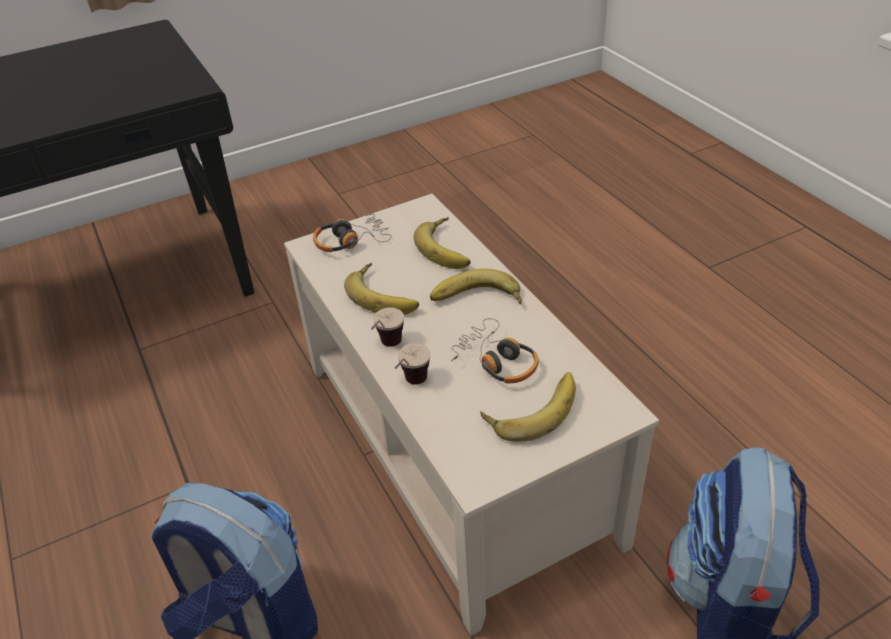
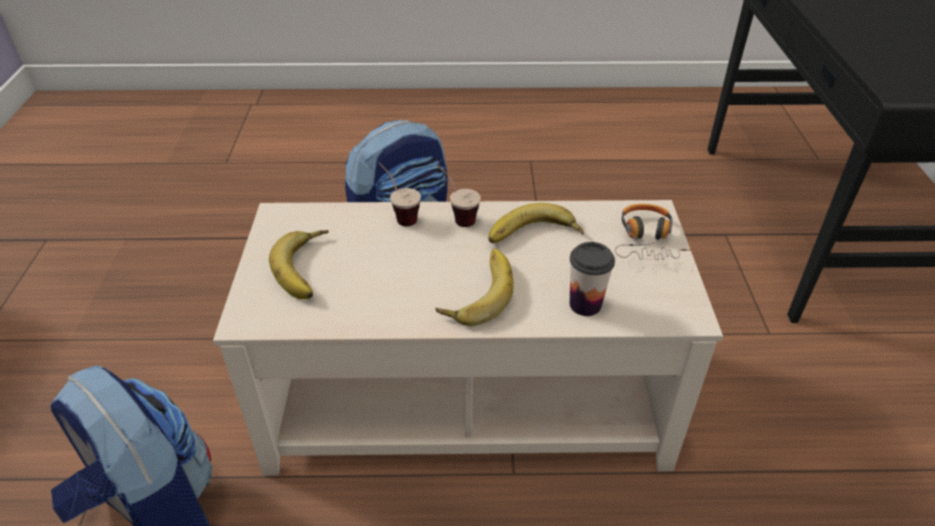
camera: 115 degrees right, 0 degrees up
banana [414,217,471,269] -> cup [570,242,615,316]
headphones [451,318,539,383] -> none

